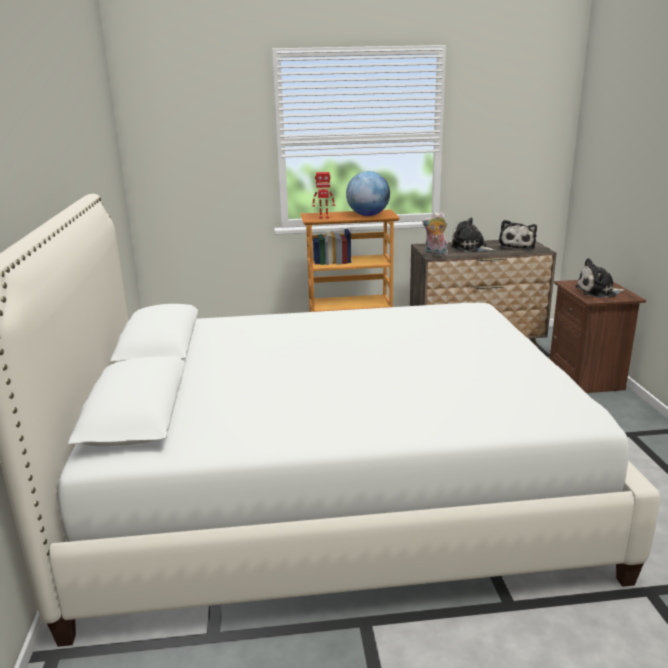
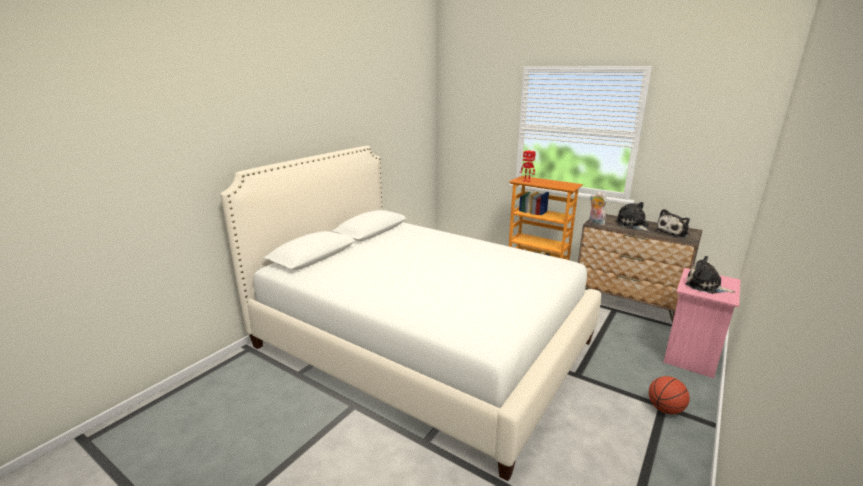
camera: 40 degrees right, 0 degrees up
globe [346,171,390,216] -> none
brown nightstand [550,280,646,393] -> pink nightstand [663,268,741,378]
none -> basketball [649,376,690,414]

